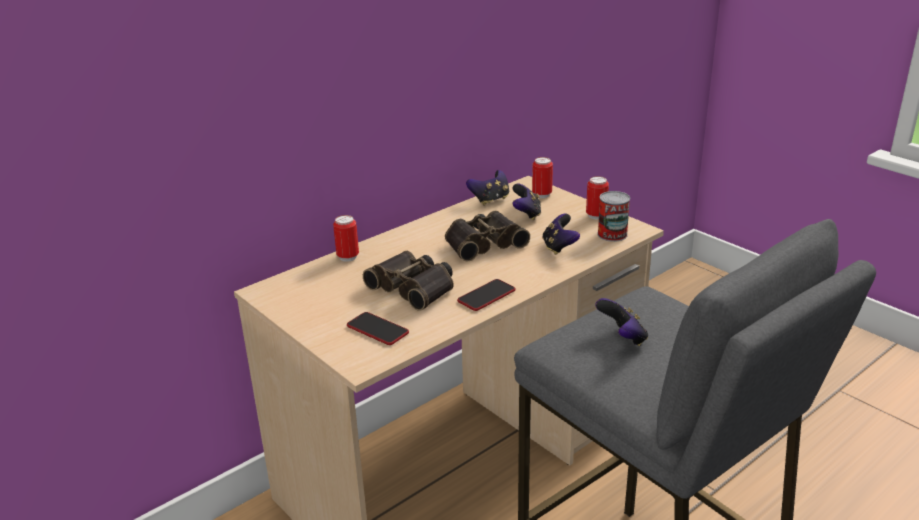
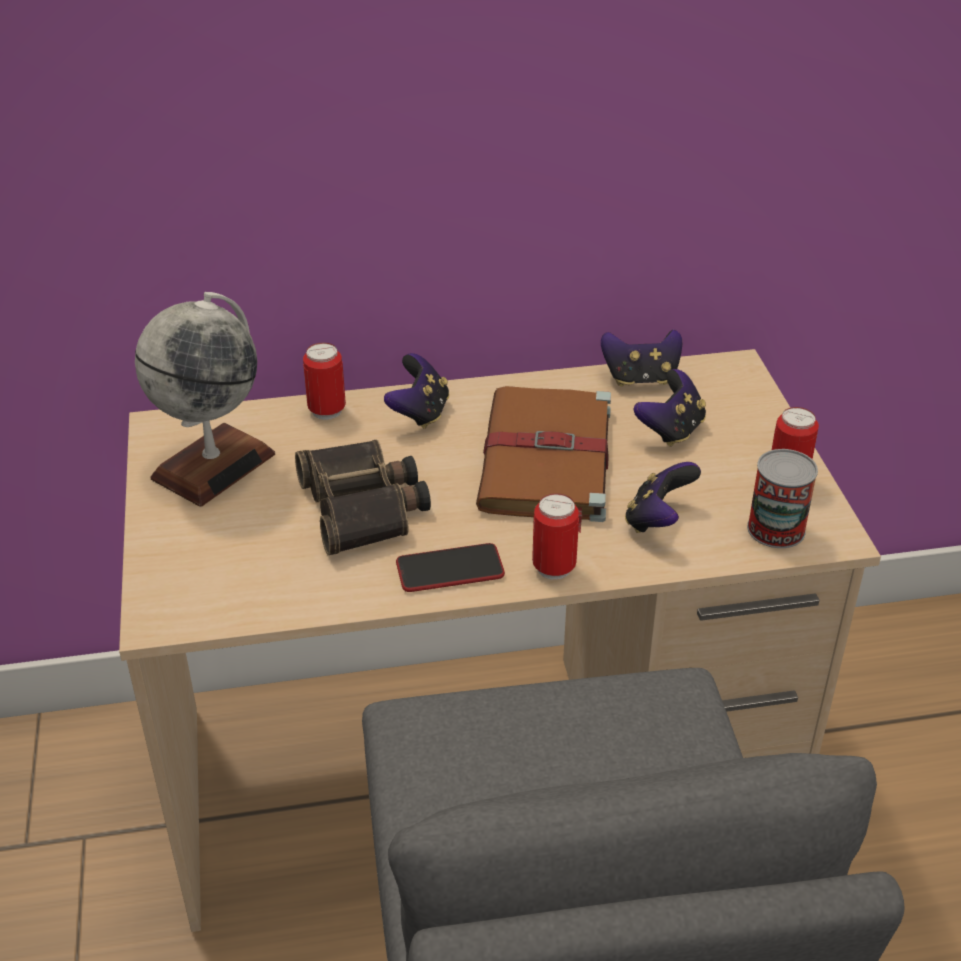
camera: 30 degrees right, 10 degrees up
phone [347,312,409,345] -> none
binoculars [445,211,530,262] -> brown book [476,386,611,533]
can [532,157,553,198] -> can moved to [532,493,579,580]
game controller [595,298,648,346] -> game controller moved to [384,353,449,429]
none -> globe [135,292,275,507]

